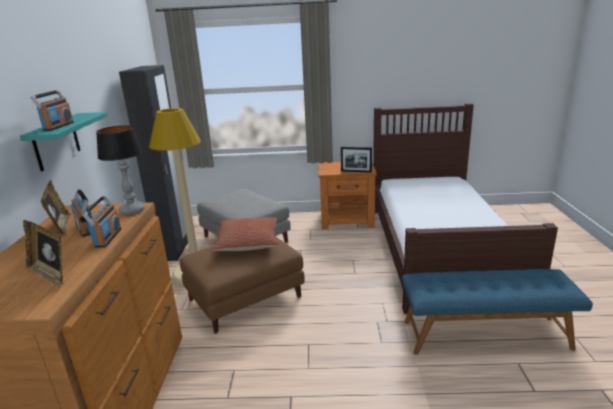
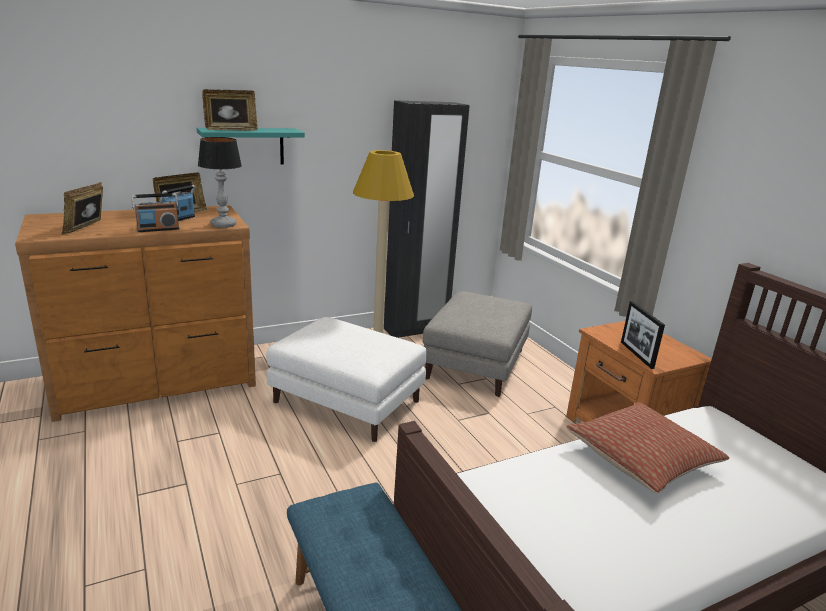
camera: 60 degrees right, 0 degrees up
radio [31,90,74,131] -> picture frame [202,89,258,131]
brown ottoman [180,236,304,333] -> white ottoman [267,317,427,442]
pillow [211,217,279,251] -> pillow moved to [566,402,729,493]

